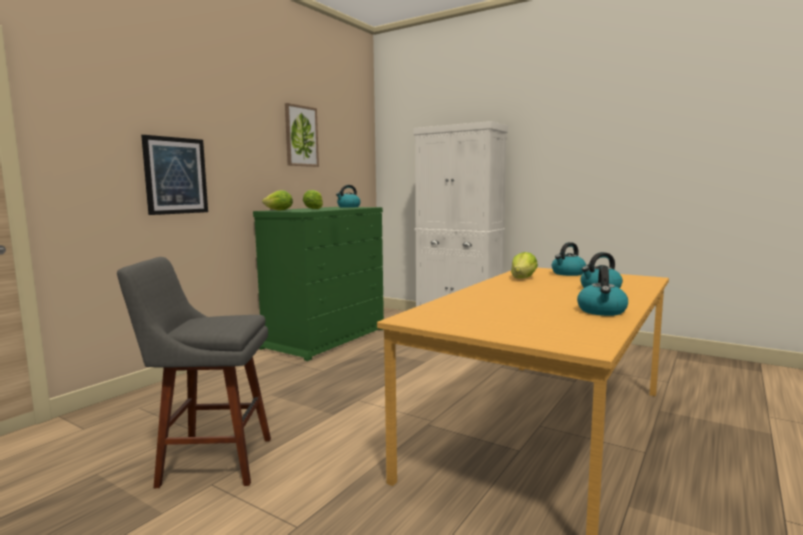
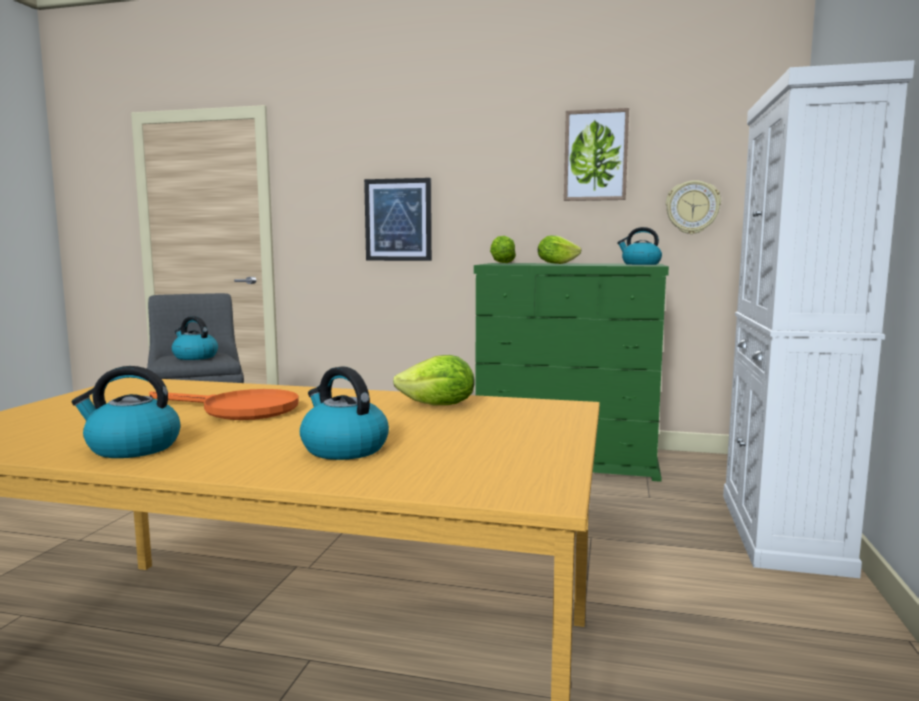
camera: 70 degrees right, 0 degrees up
kettle [552,242,586,276] -> kettle moved to [172,316,218,360]
none -> orange frying pan [149,389,299,420]
none -> wall clock [666,180,721,234]

